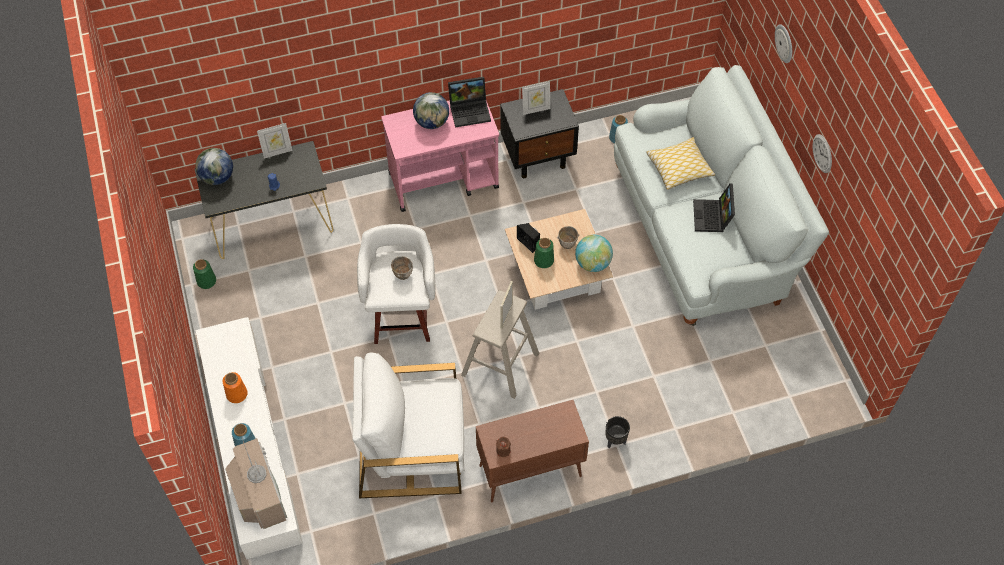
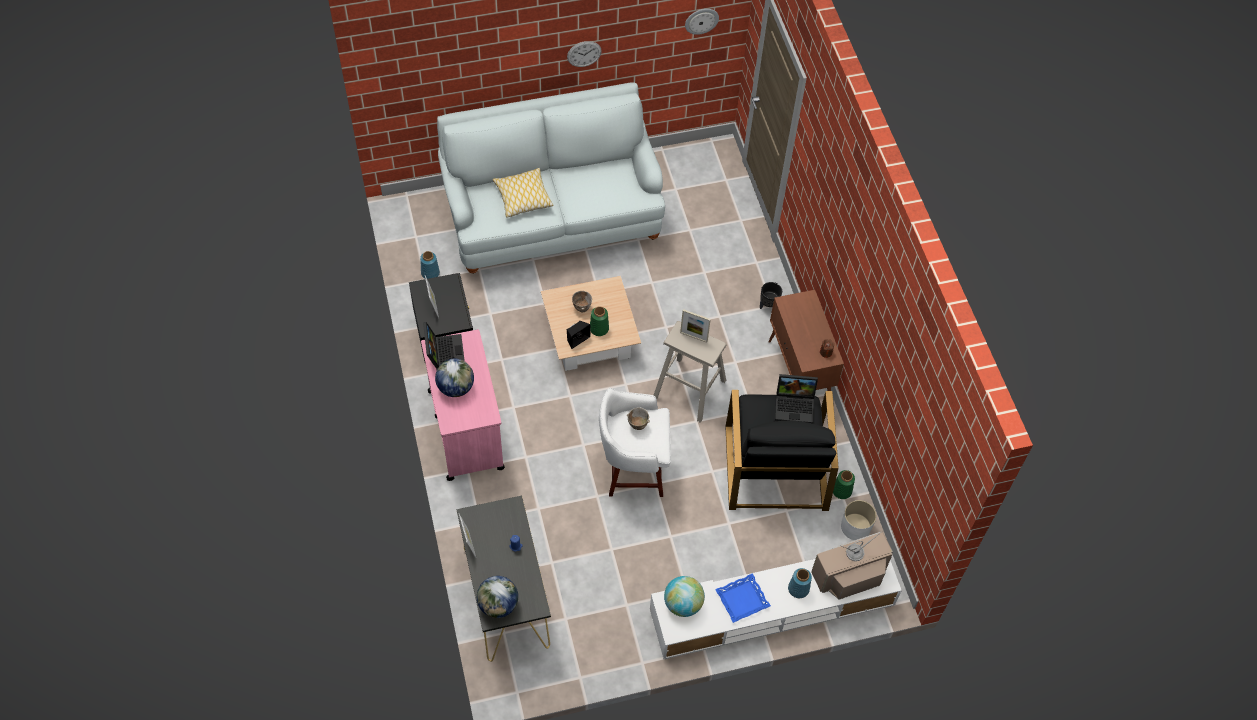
camera: 90 degrees left, 0 degrees up
green vase [193,259,216,289] -> green vase moved to [833,470,855,499]
orange vase [223,372,248,403] -> blue tray [715,573,771,623]
white armchair [352,353,465,498] -> black armchair [725,390,839,511]
globe [575,235,613,272] -> globe moved to [664,576,705,617]
laptop [693,183,735,232] -> laptop moved to [775,374,818,424]
wall clock [775,24,792,63] -> wall clock moved to [685,9,719,35]
none -> white planter [841,500,876,540]

